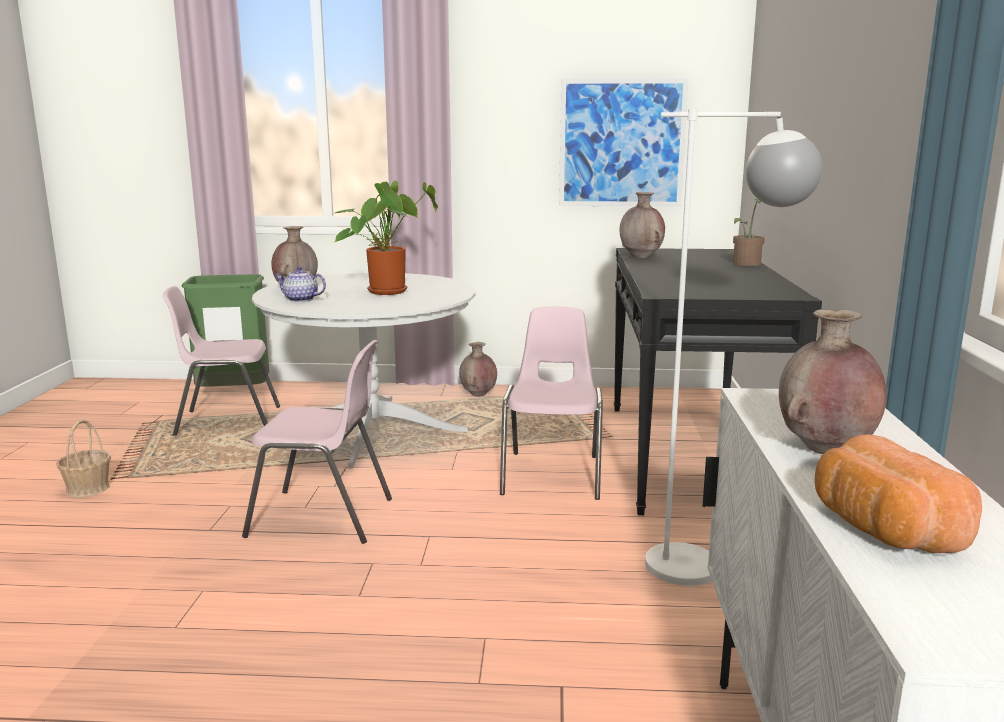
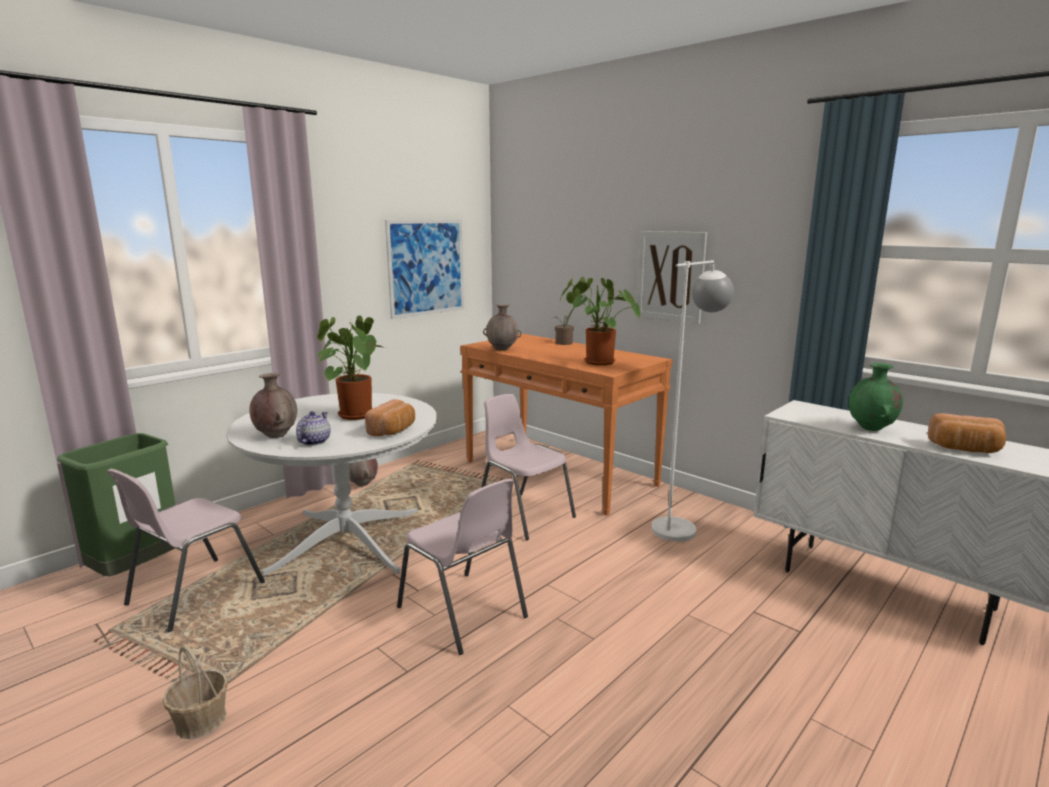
camera: 50 degrees left, 0 degrees up
pink chair [242,340,392,544] -> pink chair turned 90 degrees clockwise [397,478,528,655]
teapot [274,267,326,302] -> teapot turned 135 degrees clockwise [296,411,331,446]
black console table [613,248,822,515] -> orange console table [460,334,673,516]
brown vase [779,309,887,454] -> green vase [849,363,903,431]
none -> bread [365,399,415,436]
none -> potted plant [560,277,641,366]
none -> picture [636,231,707,324]

